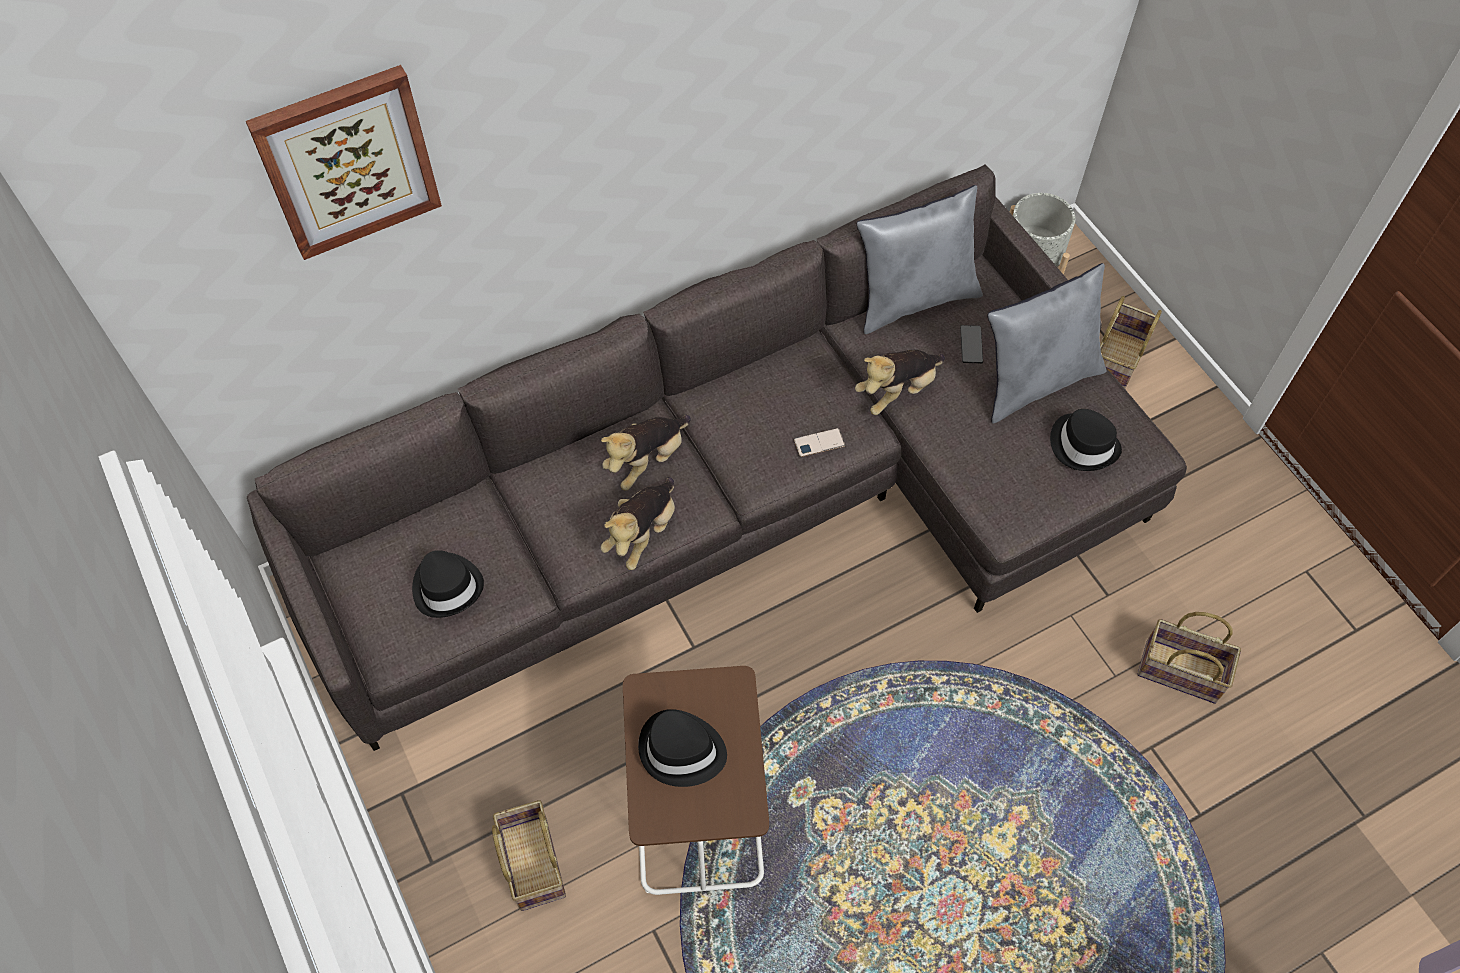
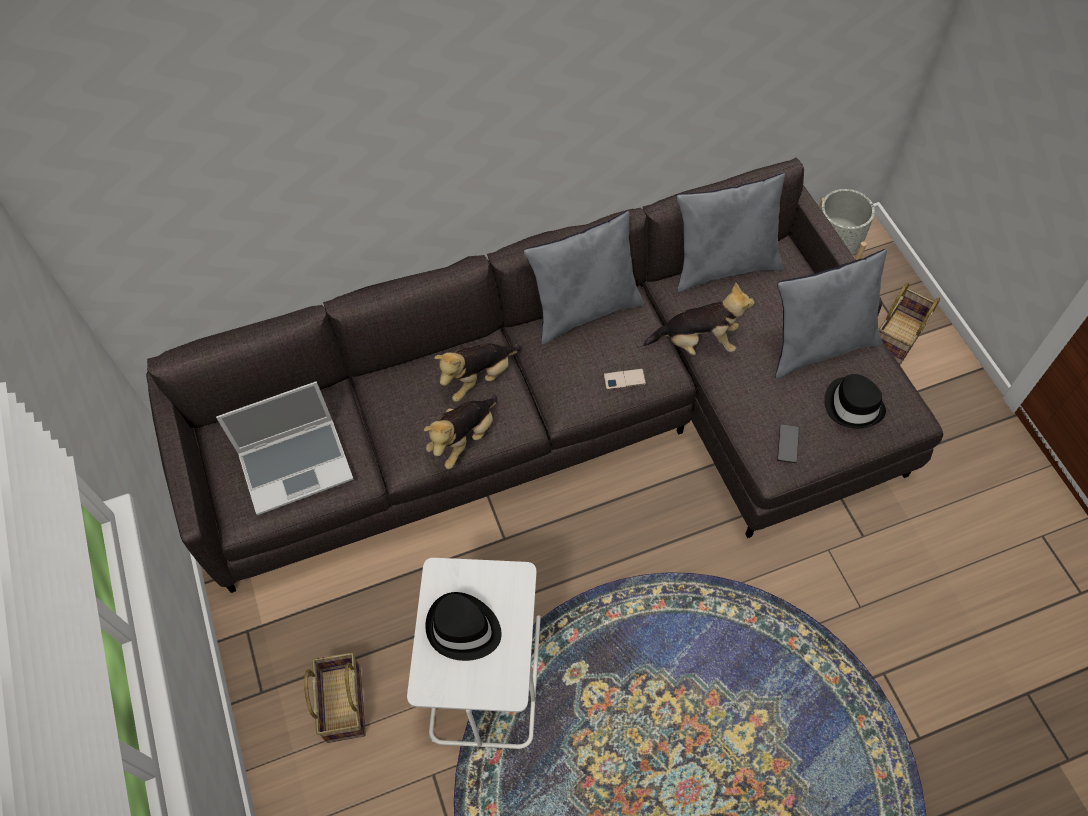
camera: 10 degrees right, 0 degrees up
picture [246,65,442,260] -> none
black hat [412,550,484,618] -> laptop [216,381,354,515]
brown side table [623,666,769,895] -> white side table [407,558,541,749]
plush toy [855,350,945,415] -> plush toy turned 150 degrees counterclockwise [643,282,754,355]
phone [960,325,983,364] -> phone moved to [777,424,799,463]
basket [1138,612,1241,704] -> none
none -> grey pillow [523,211,645,345]

